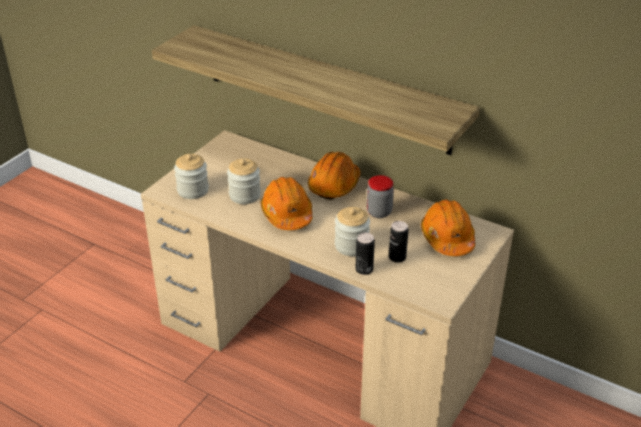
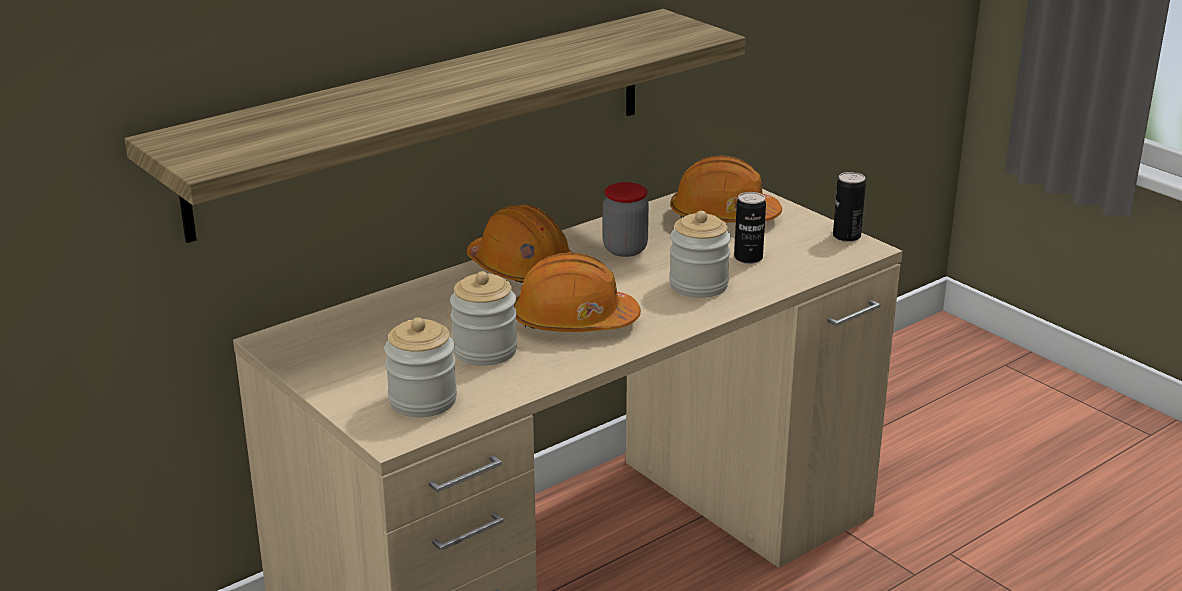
camera: 70 degrees left, 10 degrees down
can [355,232,375,275] -> can moved to [833,172,866,242]

